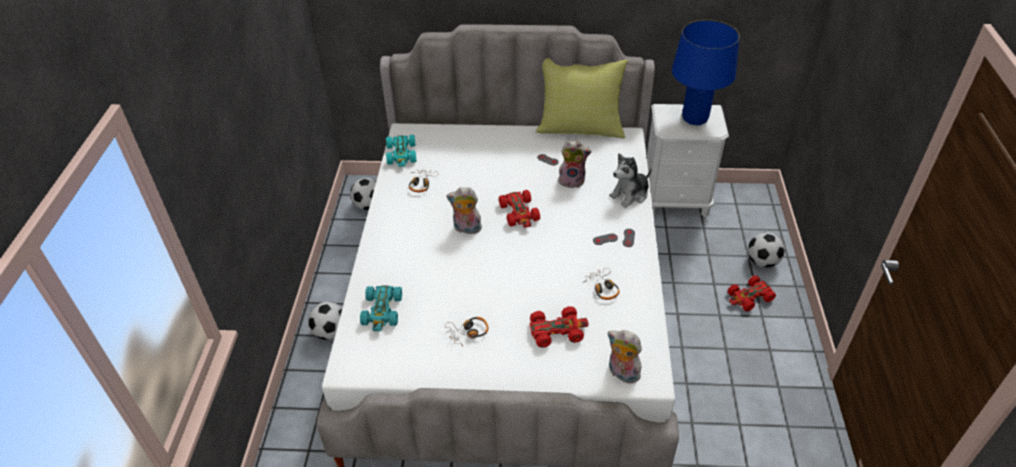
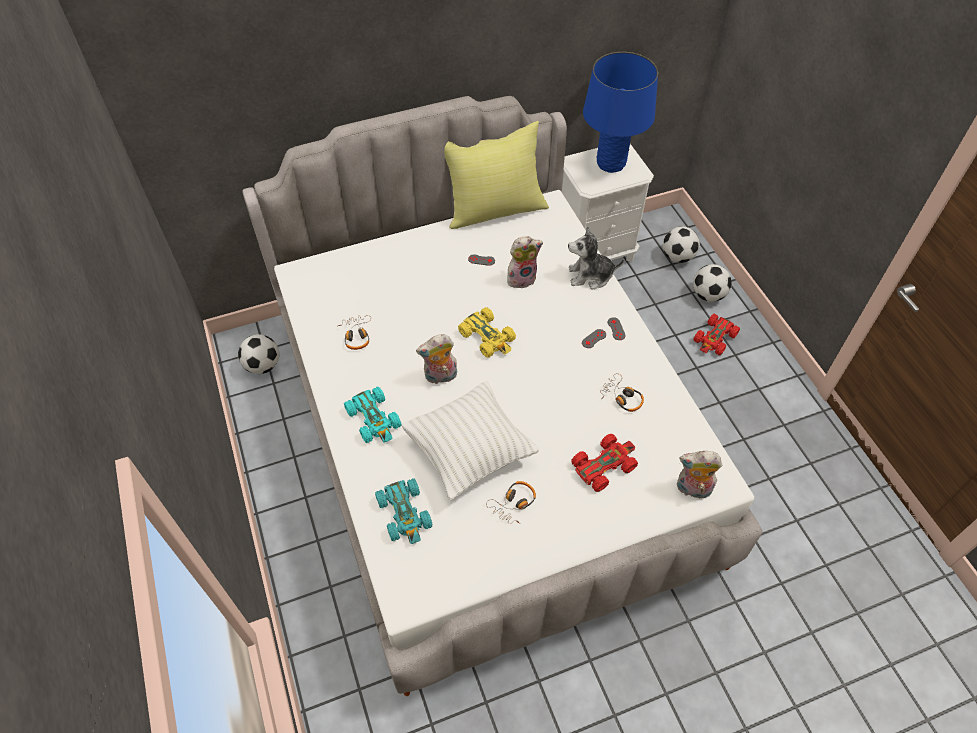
camera: 25 degrees left, 10 degrees up
football [308,302,342,340] -> football moved to [663,227,700,263]
turquoise toy car [386,134,416,167] -> turquoise toy car moved to [344,387,401,443]
red toy car [499,190,540,228] -> yellow toy car [458,307,516,357]
plush toy [609,153,652,208] -> plush toy turned 60 degrees clockwise [568,226,624,290]
none -> white pillow [401,381,539,501]

